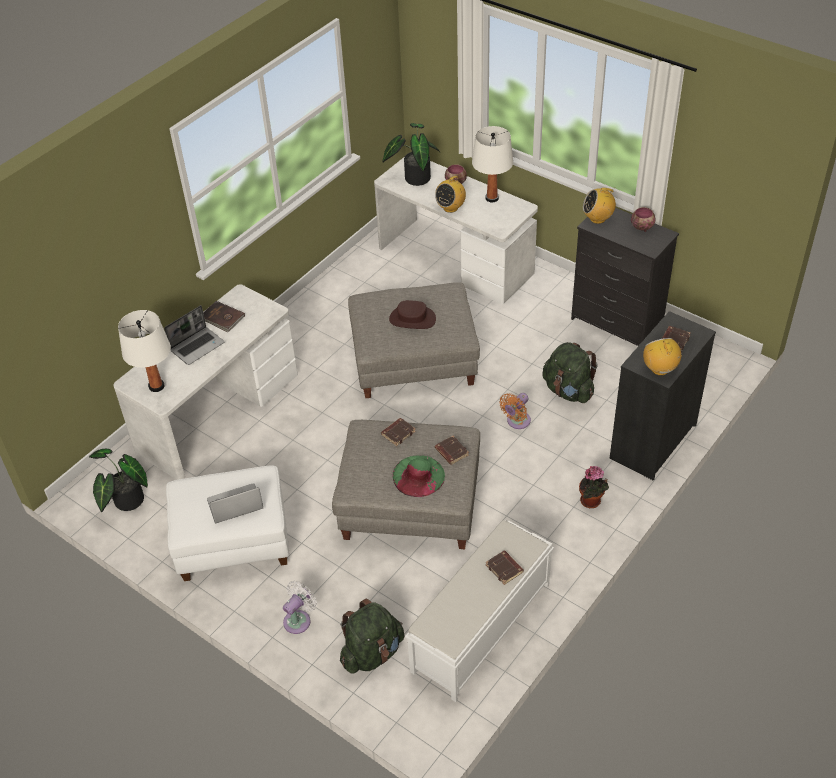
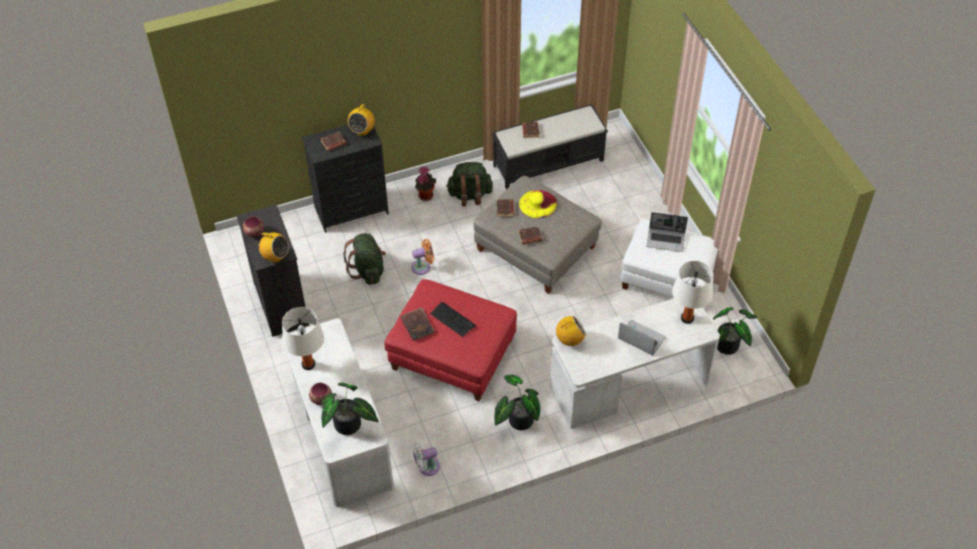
camera: 150 degrees left, 5 degrees up
laptop [164,305,224,365] -> laptop turned 45 degrees clockwise [618,320,665,356]
brown book [203,301,245,332] -> brown book moved to [401,308,434,341]
white fan [283,581,317,634] -> white fan moved to [412,442,440,476]
green backpack [340,599,404,674] -> green backpack moved to [446,162,493,206]
grey ottoman [348,282,480,398] -> red ottoman [384,279,517,402]
brown hat [389,300,436,329] -> keyboard [430,302,476,337]
green hat [393,455,445,497] -> yellow hat [519,190,557,219]
white bench [405,520,554,702] -> black bench [492,104,608,190]
radio [435,176,466,213] -> radio moved to [556,316,586,346]
none -> potted plant [494,374,541,430]

